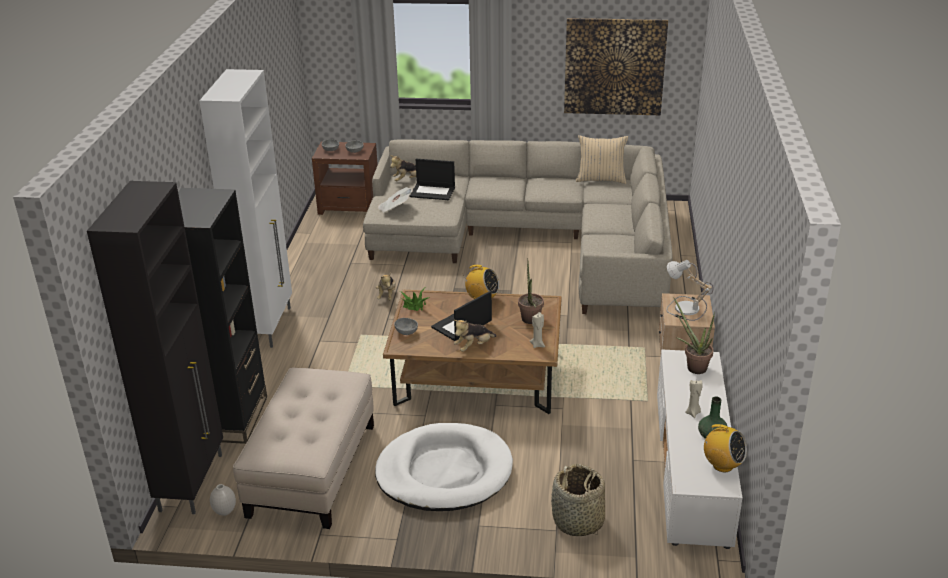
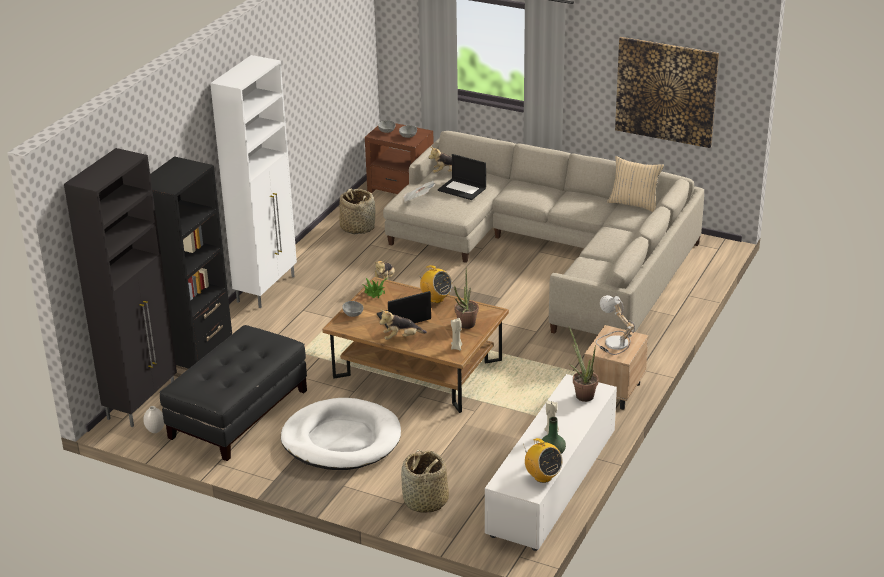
camera: 20 degrees right, 0 degrees up
beige ottoman [233,367,374,529] -> black ottoman [160,325,307,461]
none -> basket [340,189,375,234]

